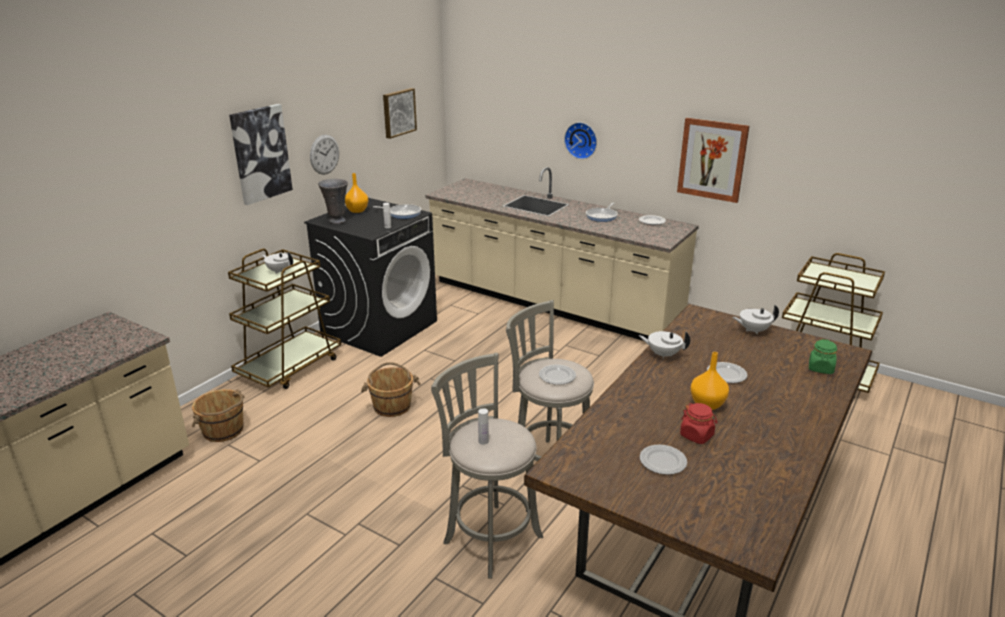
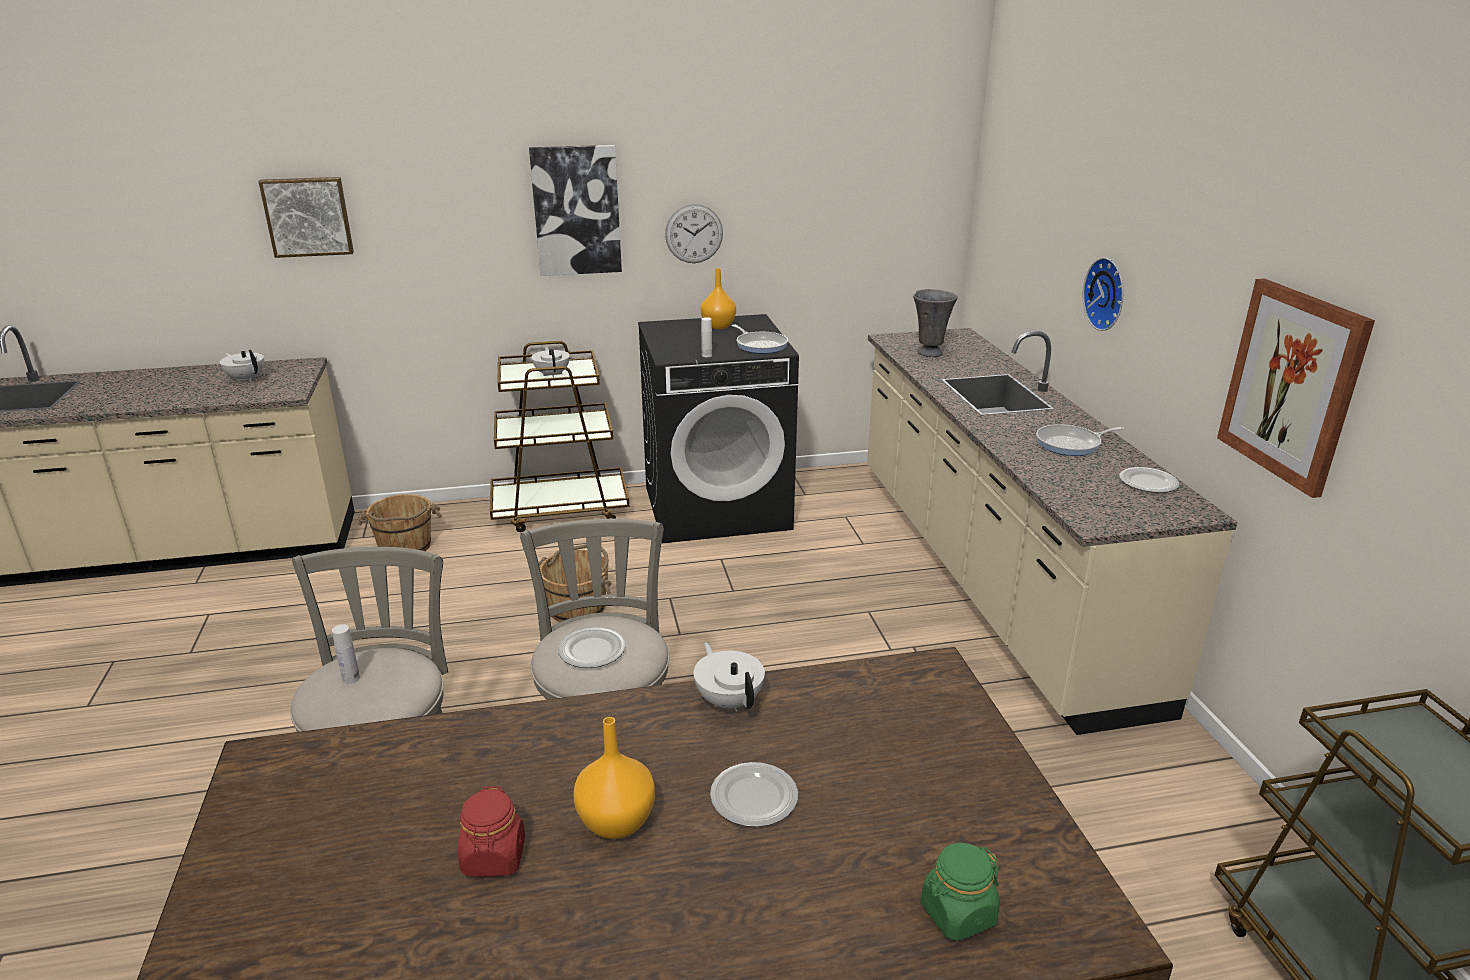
camera: 45 degrees right, 0 degrees up
grey vase [318,179,348,224] -> grey vase moved to [913,289,958,357]
picture [383,88,417,139] -> picture moved to [258,177,354,258]
plate [640,445,687,475] -> none
white teapot [732,305,779,334] -> white teapot moved to [220,349,264,382]

